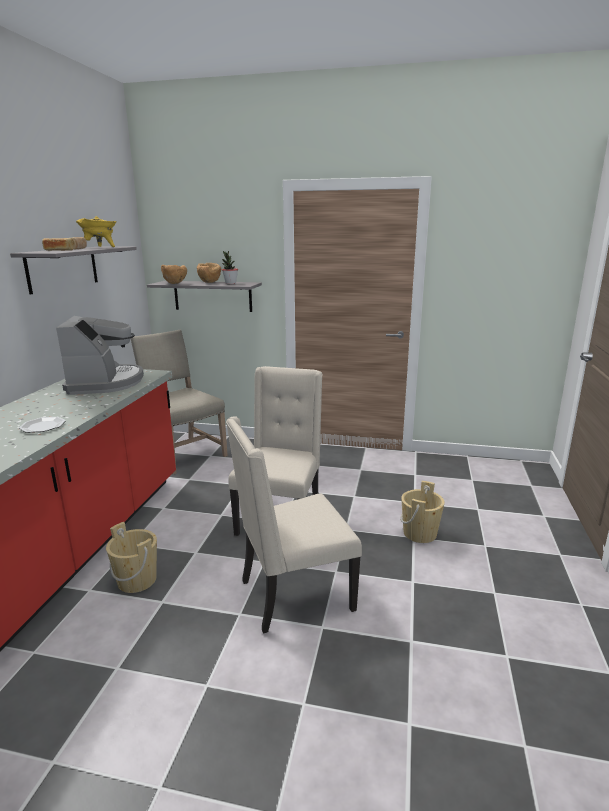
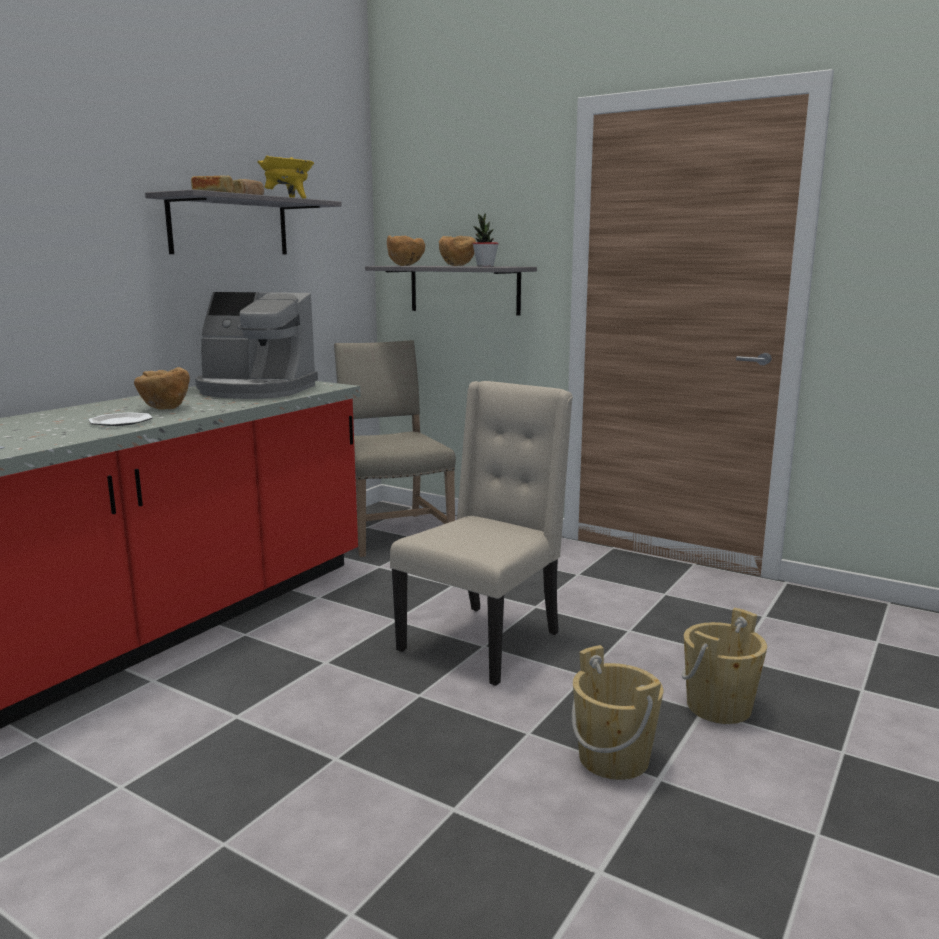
camera: 20 degrees right, 5 degrees down
coffee machine [56,316,144,395] -> coffee machine turned 90 degrees clockwise [195,292,318,399]
beige bucket [106,522,157,593] -> beige bucket moved to [572,645,664,780]
beige chair [226,416,362,634] -> none
none -> brown bowl [134,367,190,410]

